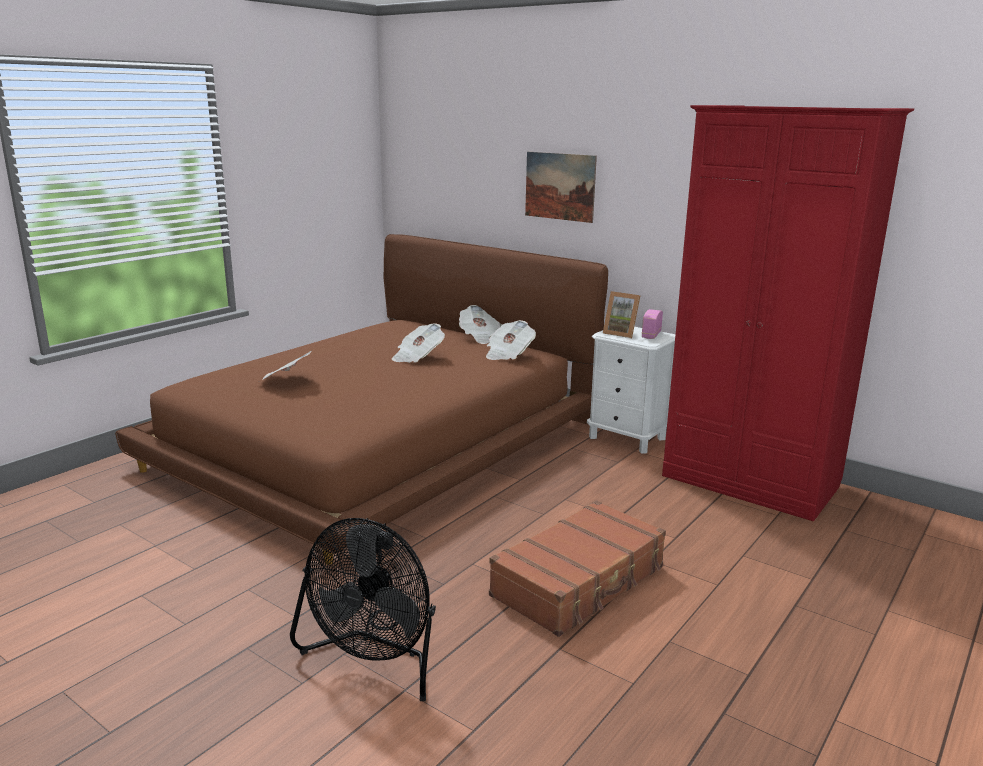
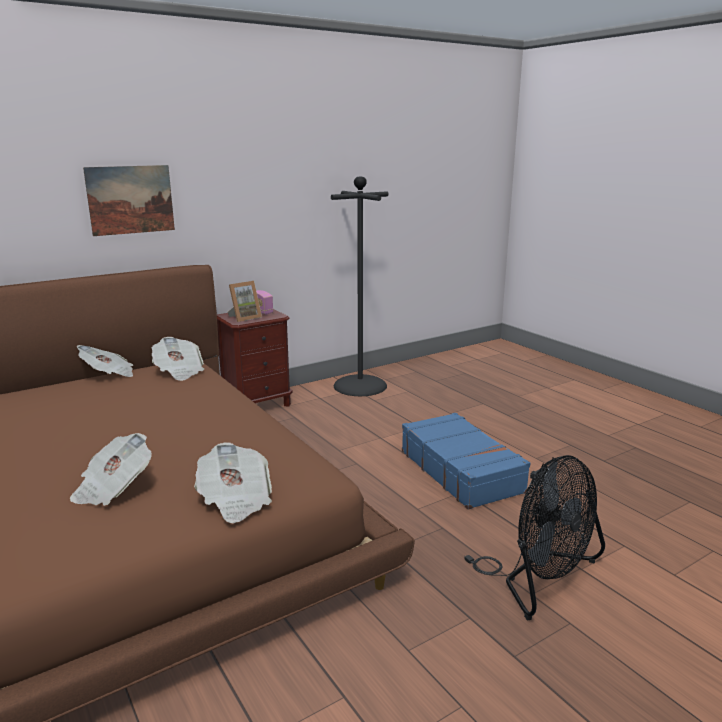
camera: 70 degrees left, 0 degrees up
newspaper [392,323,445,363] -> newspaper moved to [194,442,272,524]
brown suitcase [489,500,666,637] -> blue suitcase [402,413,531,509]
white nightstand [587,327,676,454] -> brown nightstand [217,309,293,407]
red wardrobe [662,105,914,521] -> black clothes rack [331,176,388,396]

